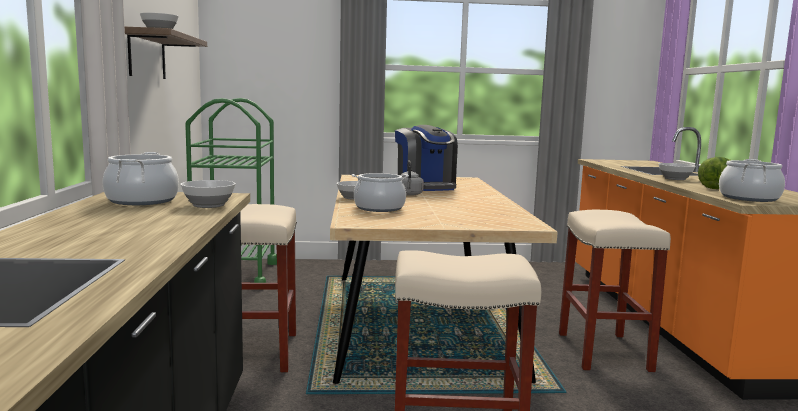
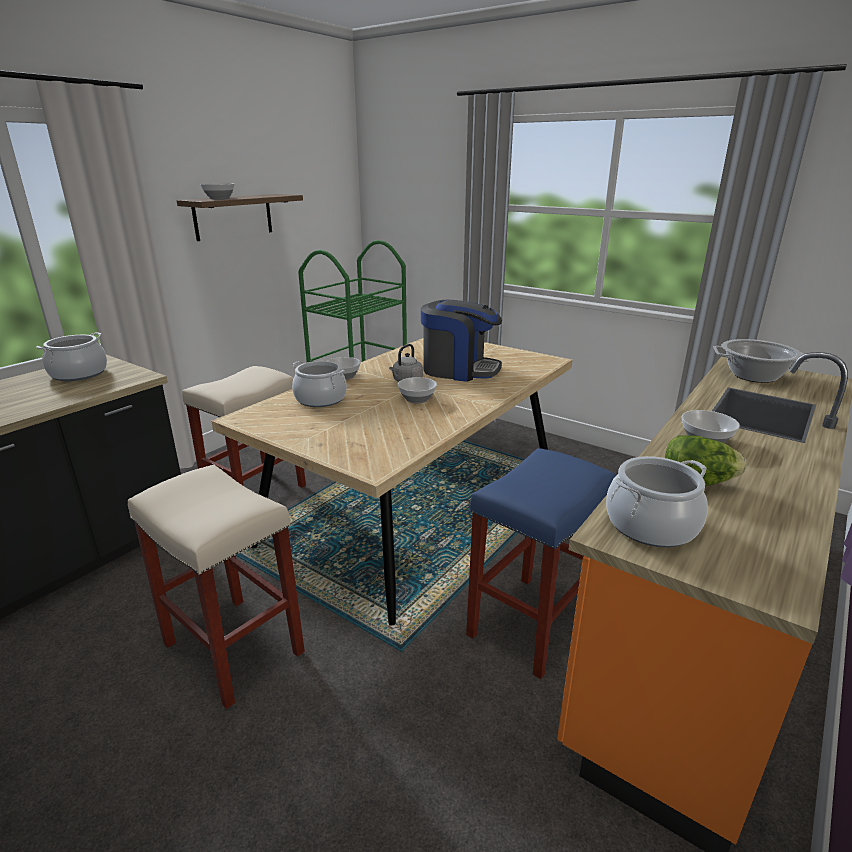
camera: 40 degrees right, 15 degrees up
bowl [180,180,236,208] -> bowl moved to [397,377,437,403]
coffee machine [395,125,458,191] -> coffee machine turned 90 degrees counterclockwise [421,300,502,382]
beige stool [559,210,671,372] -> blue stool [466,448,616,679]
none -> cooking pot [713,339,810,383]

